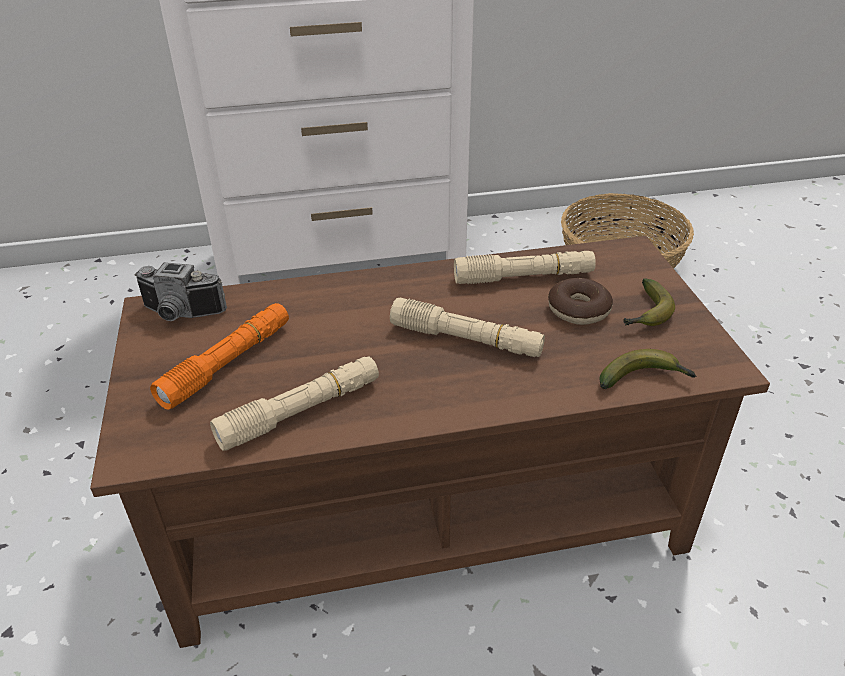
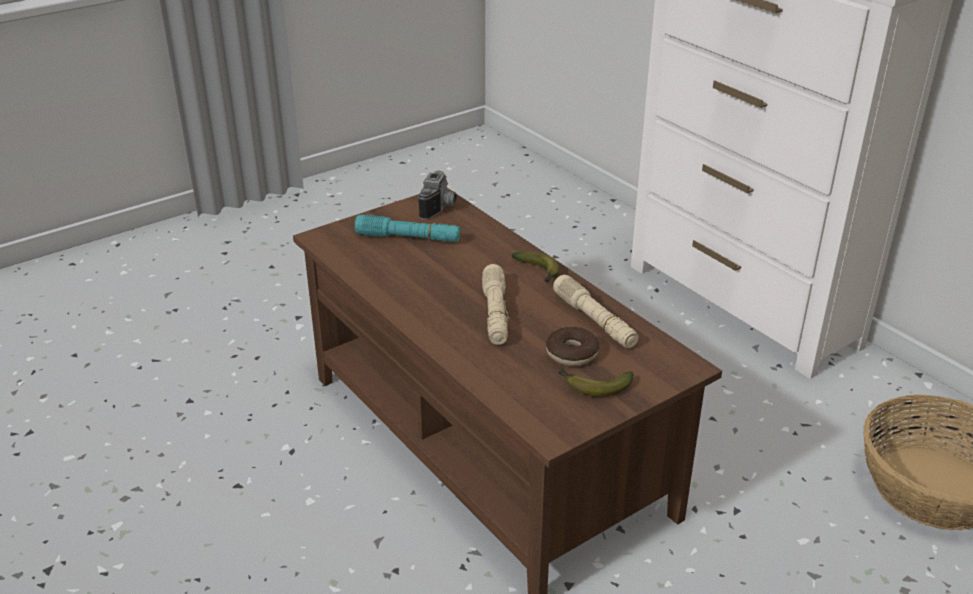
camera: 65 degrees right, 5 degrees down
camera [134,262,227,321] -> camera turned 150 degrees counterclockwise [418,171,457,219]
orange flashlight [150,303,289,409] -> turquoise flashlight [355,214,460,242]
beige flashlight [210,356,379,451] -> none
banana [600,349,697,389] -> banana moved to [511,251,560,283]

